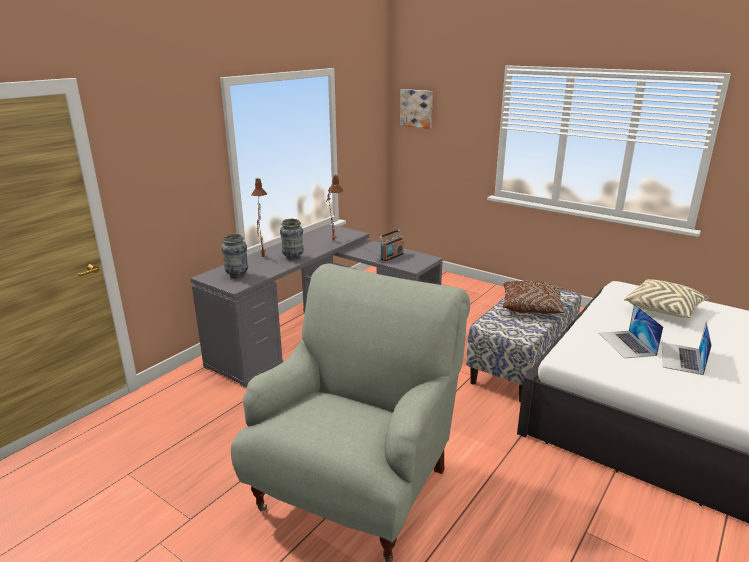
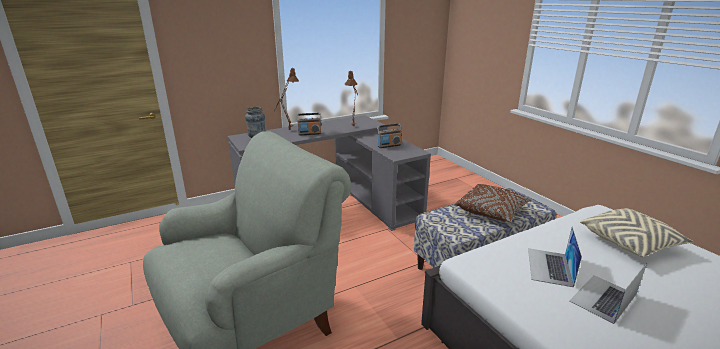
camera: 25 degrees right, 0 degrees up
vase [280,219,304,260] -> radio [296,113,322,136]
picture [400,89,433,129] -> none

